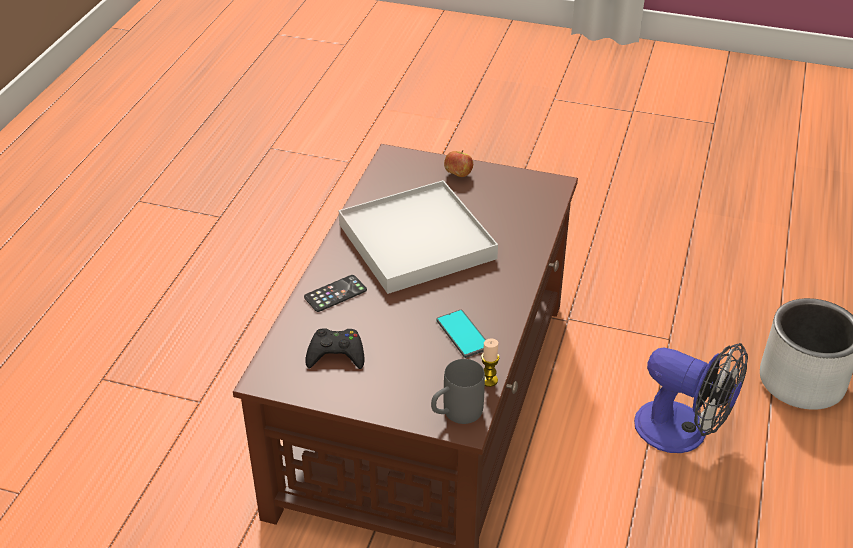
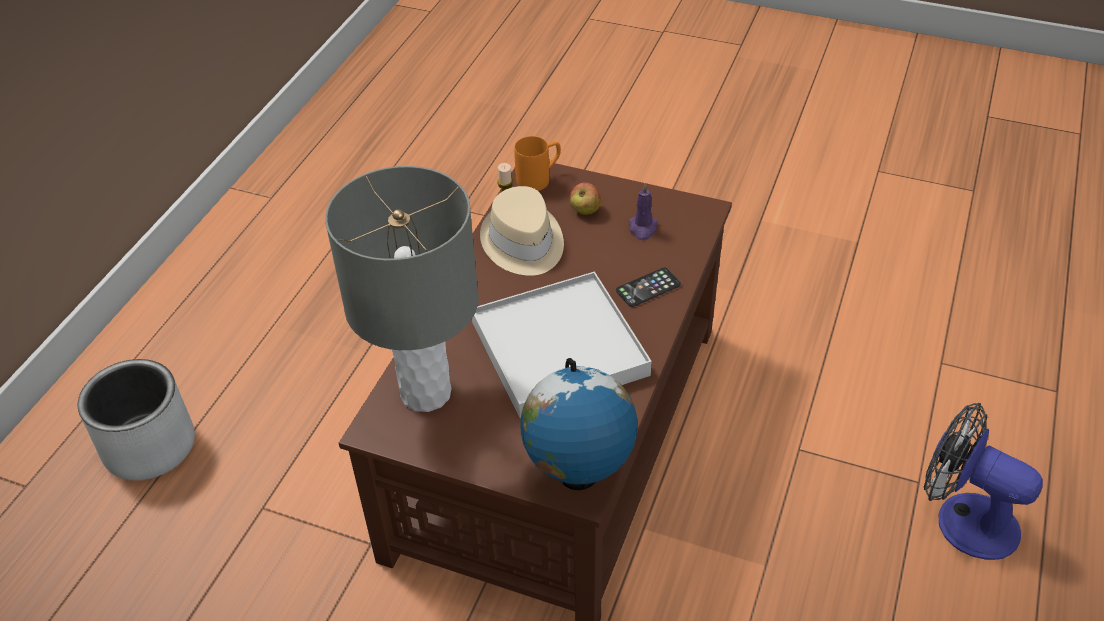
camera: 175 degrees left, 5 degrees up
black game controller [305,328,365,369] -> purple candle [629,183,658,240]
grey mug [431,359,485,424] -> orange mug [514,136,561,191]
phone [436,309,486,358] -> beige hat [480,186,564,276]
apple [444,150,473,177] -> apple moved to [569,182,601,215]
fan [634,343,748,453] -> fan moved to [924,403,1043,560]
none -> grey table lamp [325,166,479,412]
none -> globe [521,358,638,490]

